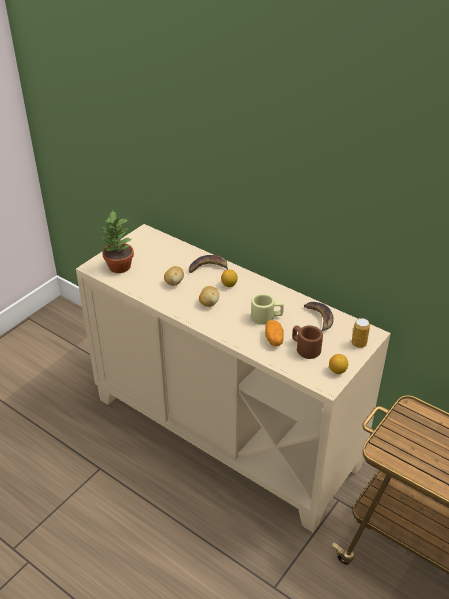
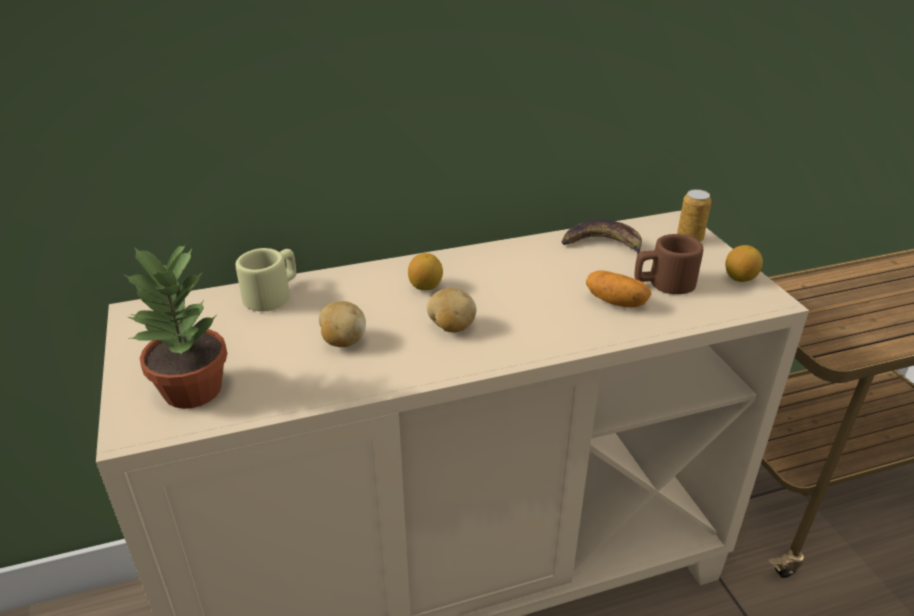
camera: 55 degrees left, 5 degrees down
banana [189,255,228,273] -> none
beige mug [251,293,284,325] -> beige mug moved to [236,248,296,311]

